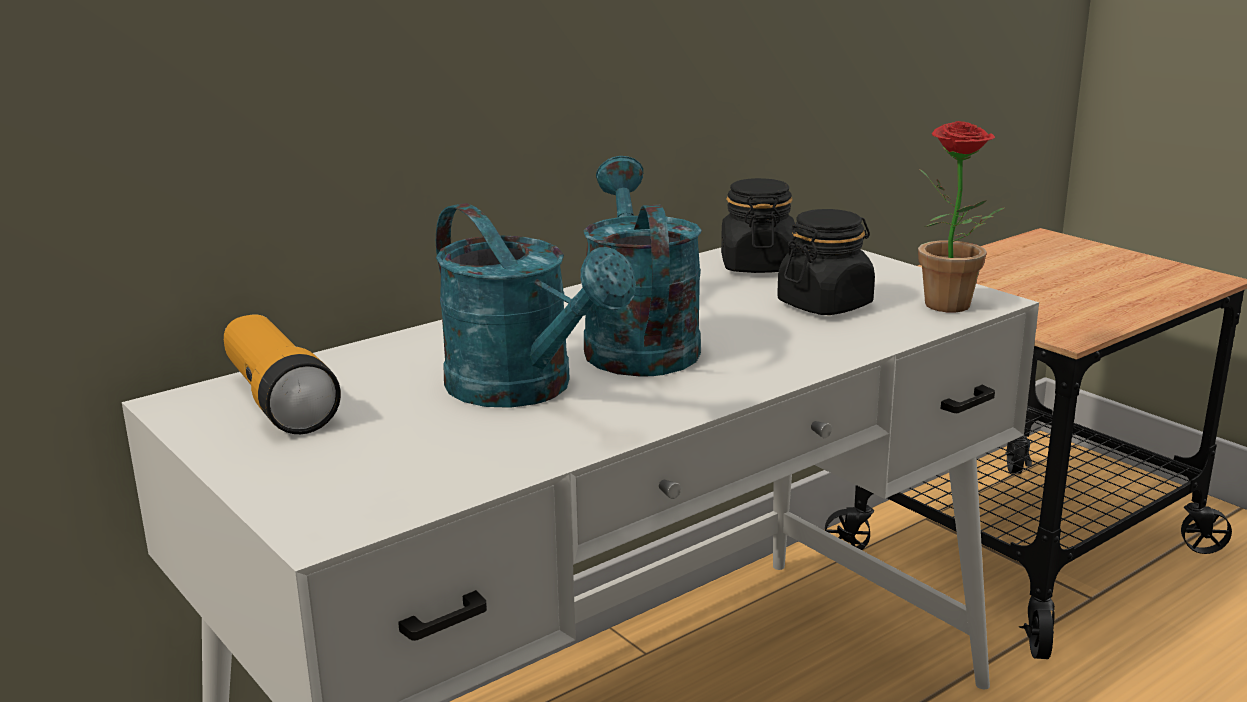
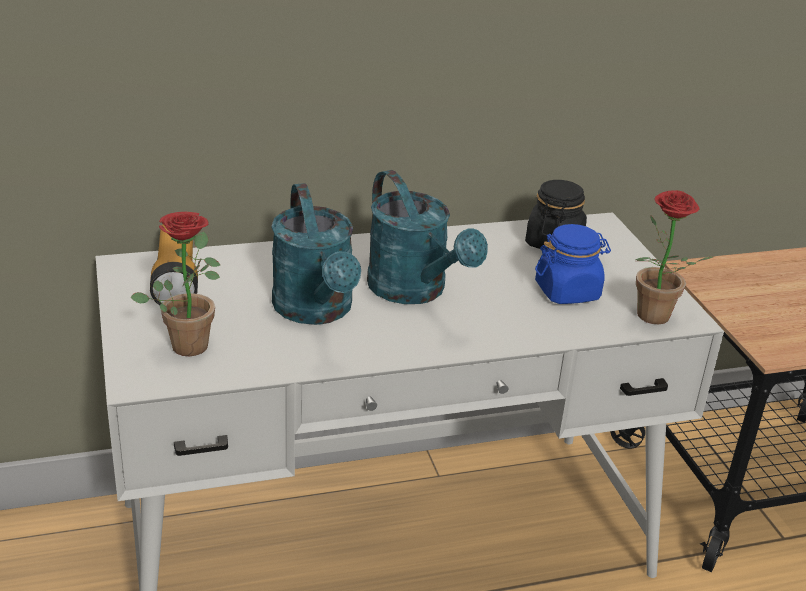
camera: 20 degrees right, 10 degrees up
turquoise watering can [583,156,702,377] -> turquoise watering can turned 135 degrees clockwise [367,170,488,304]
black jar [777,209,875,315] -> blue jar [535,224,611,304]
none -> potted plant [130,212,221,356]

